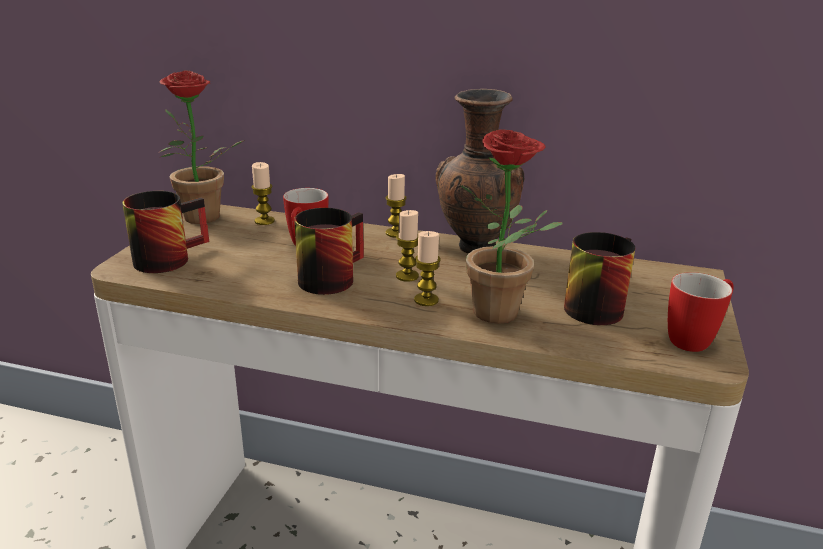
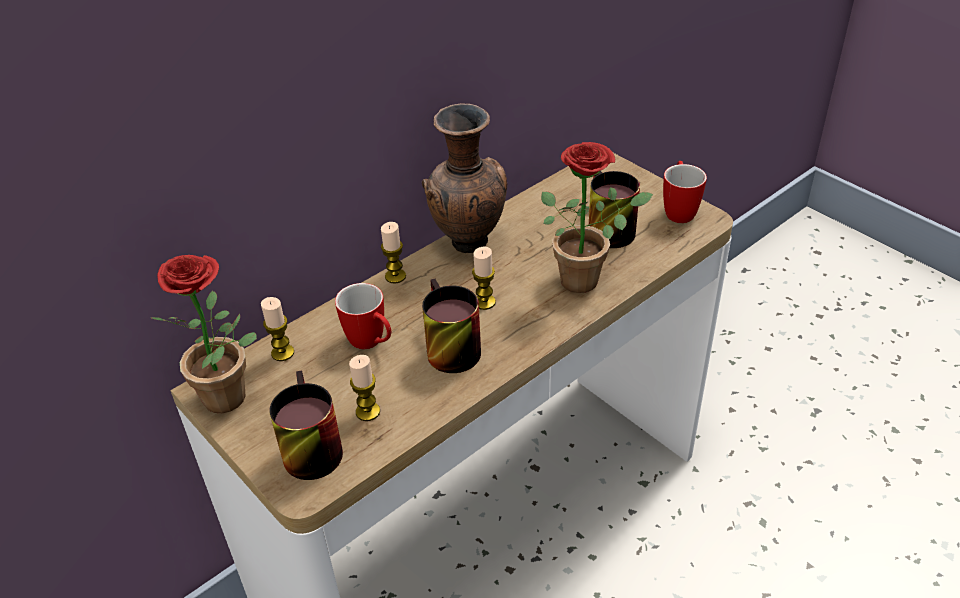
camera: 55 degrees left, 15 degrees up
candle [414,231,441,306] -> candle moved to [349,355,380,421]

